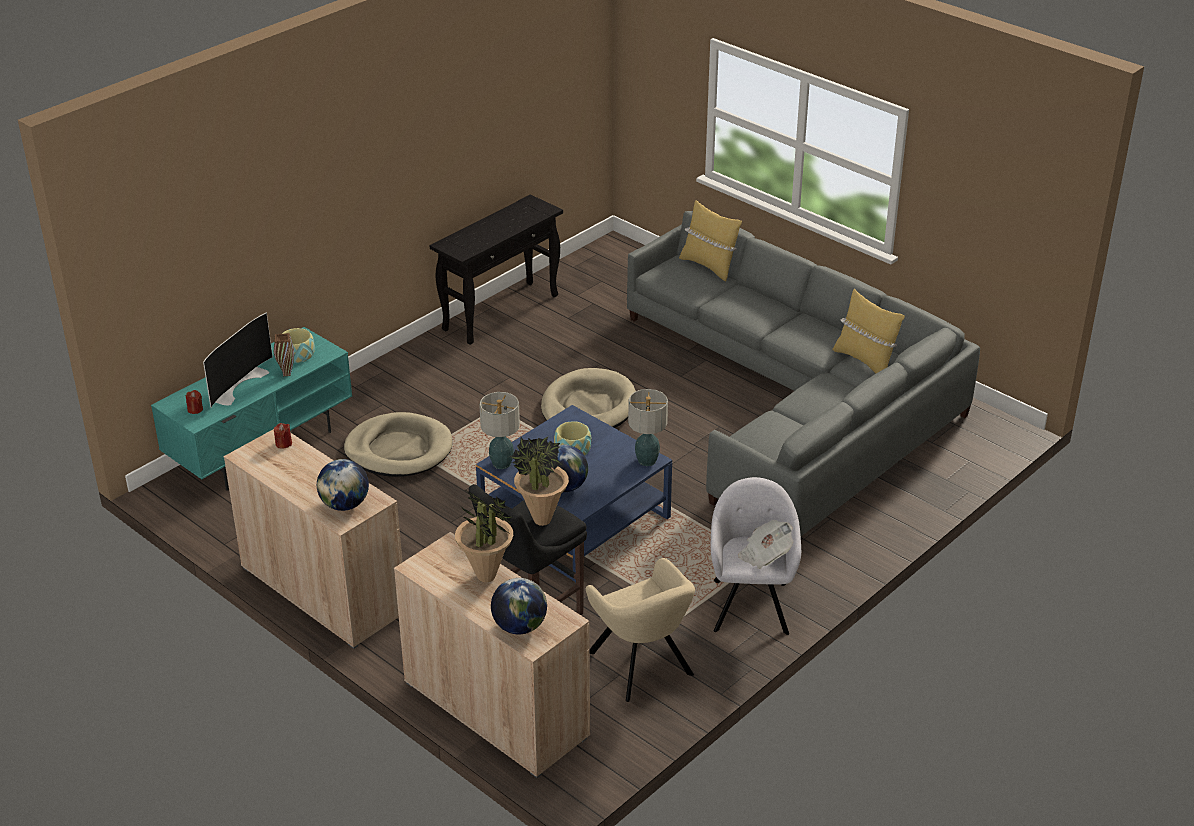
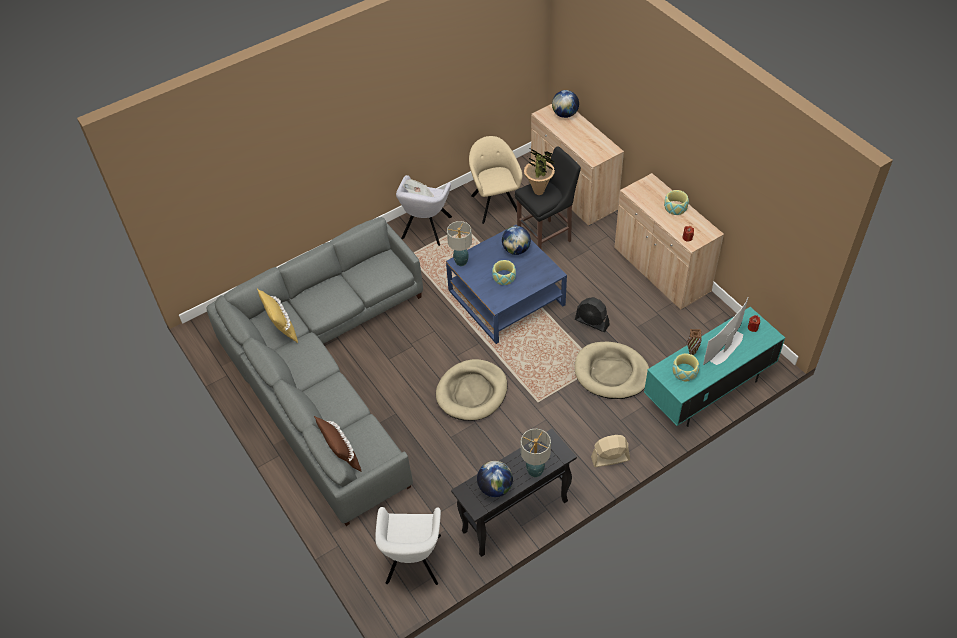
camera: 165 degrees left, 15 degrees up
globe [317,459,369,511] -> globe moved to [477,461,513,497]
potted plant [455,491,513,582] -> none
table lamp [479,392,520,469] -> table lamp moved to [521,429,551,477]
yellow pillow [679,200,742,281] -> brown pillow [314,416,362,472]
none -> white armchair [375,507,441,585]
none -> black fan [575,297,610,332]
none -> beige fan [591,435,630,467]
none -> bowl [664,190,689,215]

